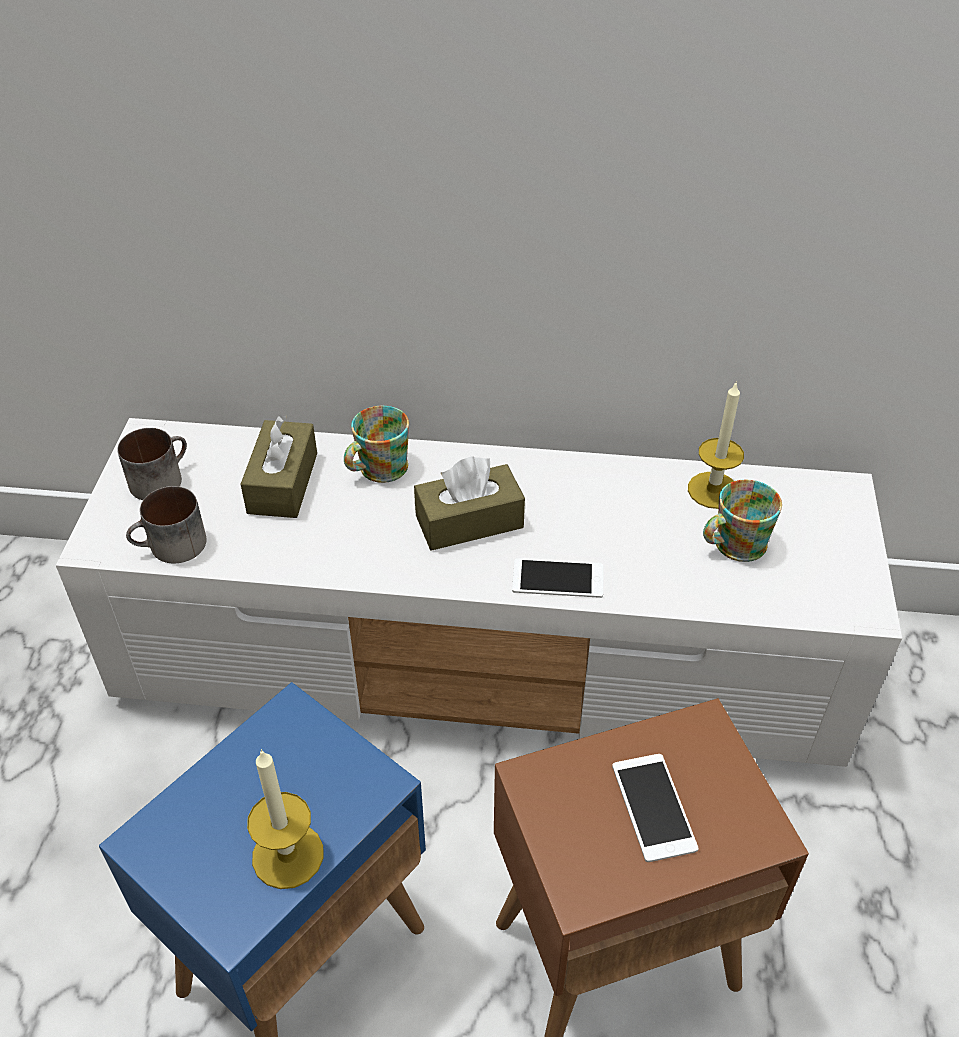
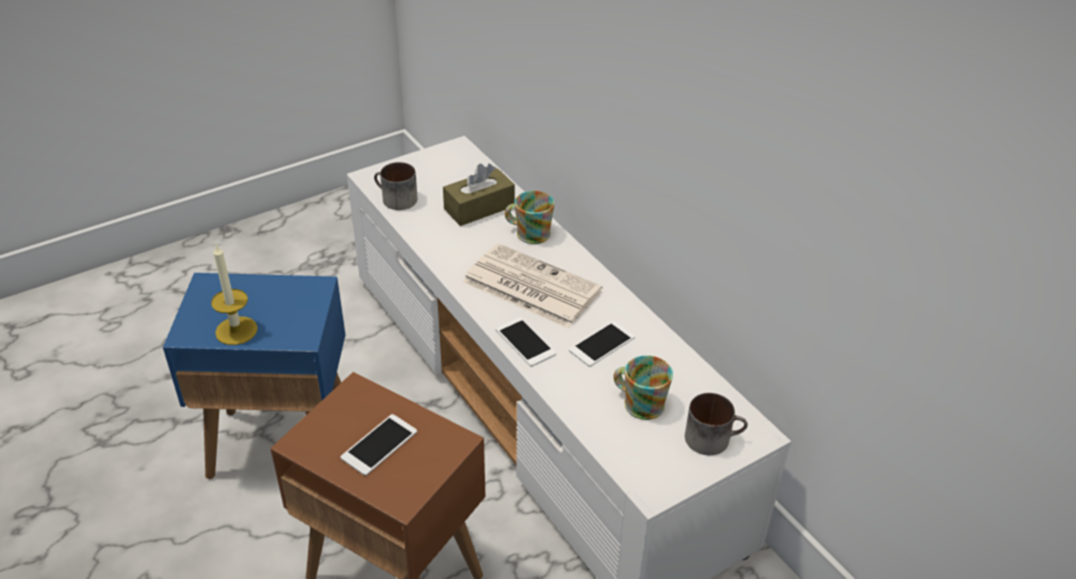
camera: 50 degrees right, 5 degrees down
mug [117,428,187,500] -> mug moved to [685,393,748,455]
brown tissue box [414,456,525,551] -> newspaper [463,243,602,329]
candle [688,381,744,509] -> none
none -> phone [569,321,635,367]

